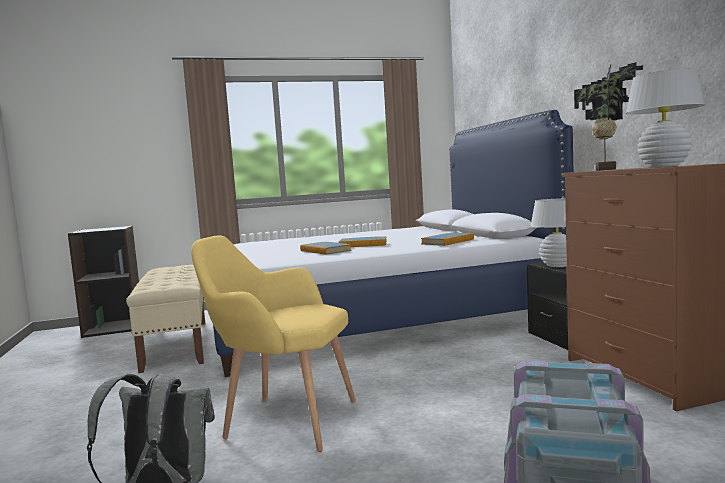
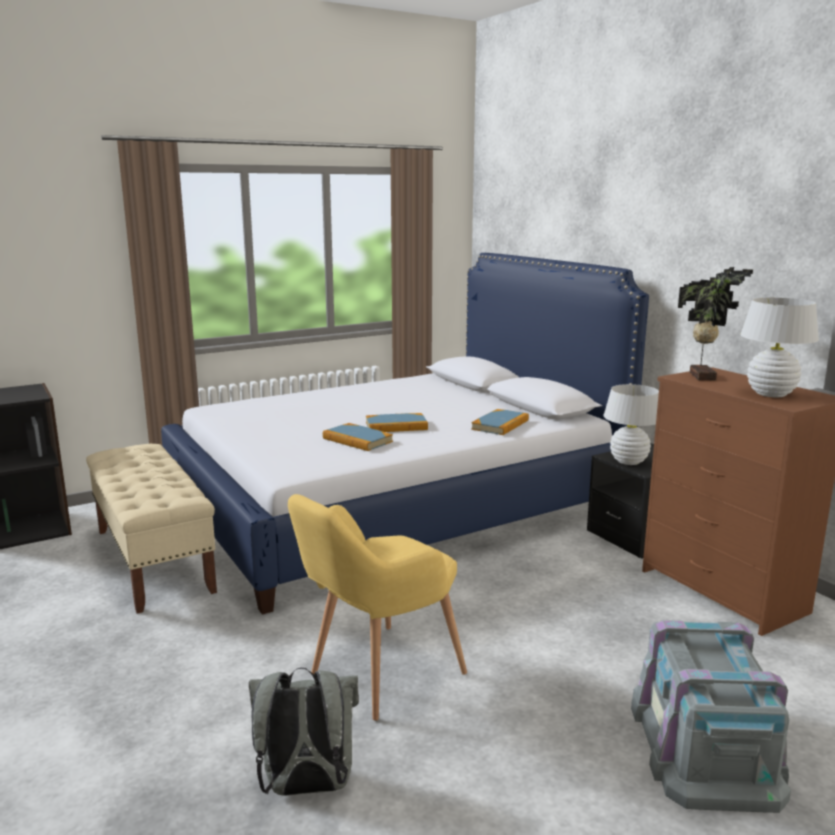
camera: 15 degrees left, 10 degrees up
yellow armchair [191,235,356,452] -> yellow armchair turned 45 degrees counterclockwise [288,494,467,721]

